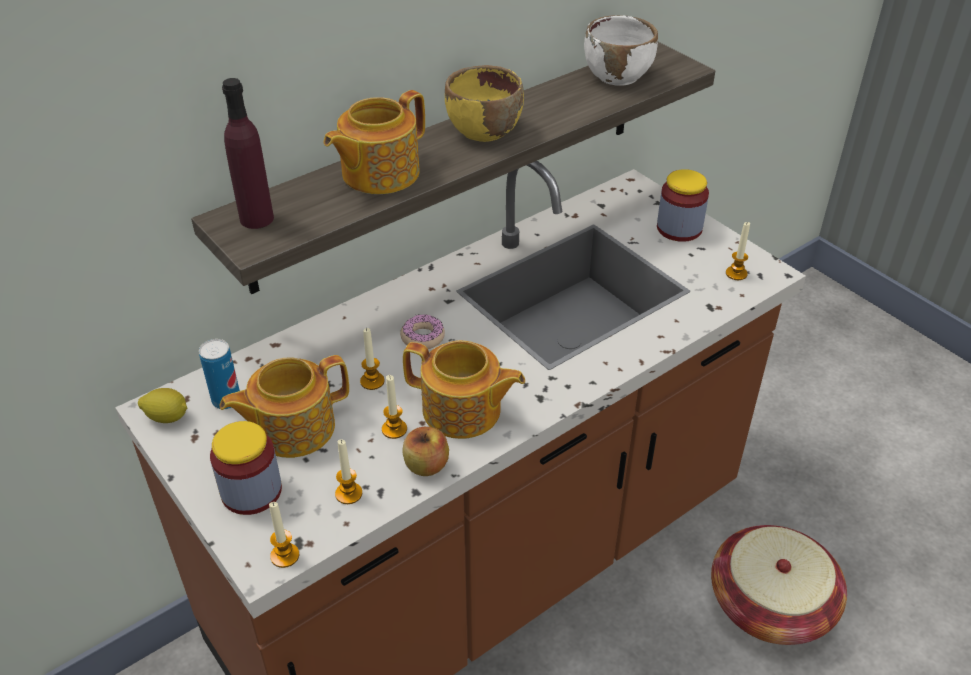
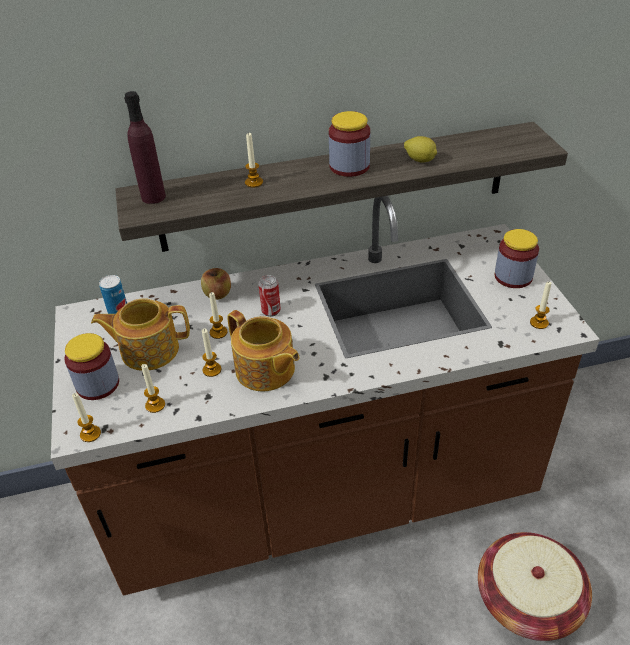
camera: 25 degrees right, 0 degrees up
lemon [138,388,188,423] -> lemon moved to [404,136,437,162]
teapot [324,90,425,194] -> candle [245,132,263,188]
donut [400,314,445,349] -> can [258,275,281,317]
apple [402,427,449,476] -> apple moved to [201,268,231,300]
yellow bowl [445,65,524,142] -> jar [329,111,370,177]
white bowl [584,15,658,86] -> none

